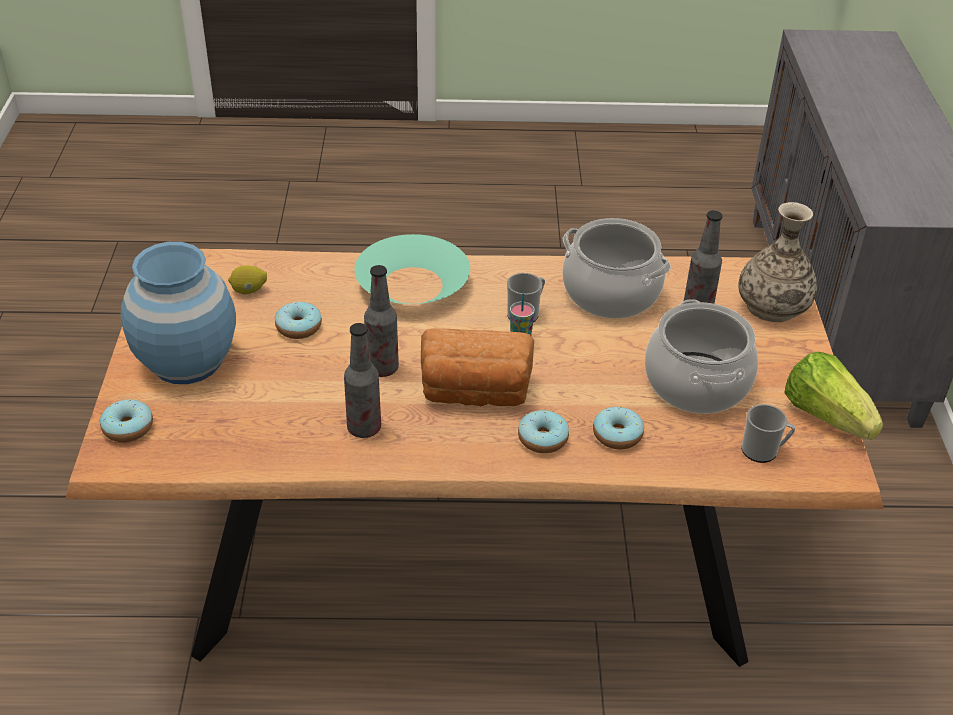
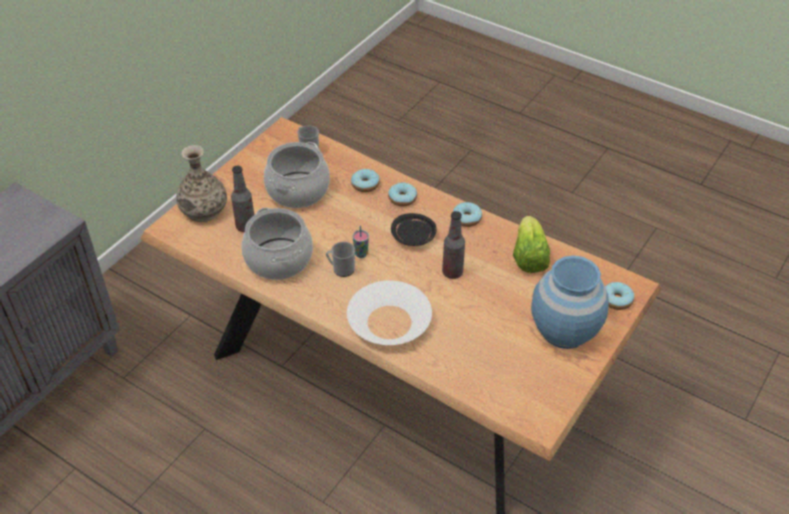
camera: 145 degrees left, 5 degrees up
lemon [228,265,267,294] -> none
donut [275,301,322,339] -> donut moved to [453,202,482,227]
bottle [344,323,381,438] -> none
turquoise bowl [355,234,470,304] -> white bowl [347,280,432,345]
bread [421,328,534,406] -> black plate [391,213,437,246]
lettuce [784,352,884,440] -> lettuce moved to [513,216,550,273]

